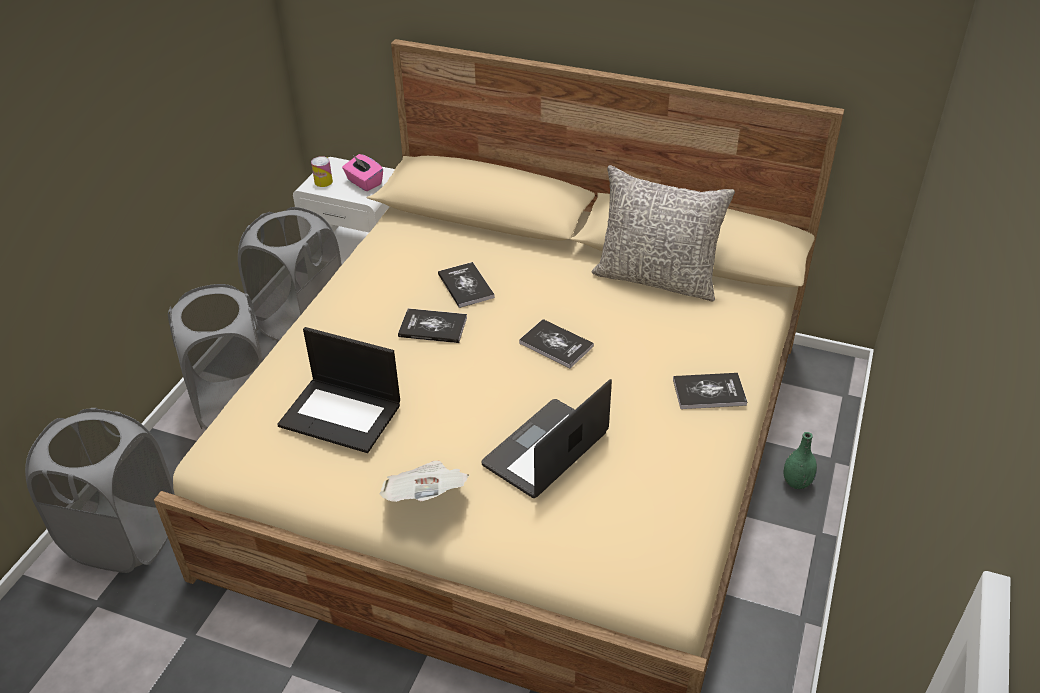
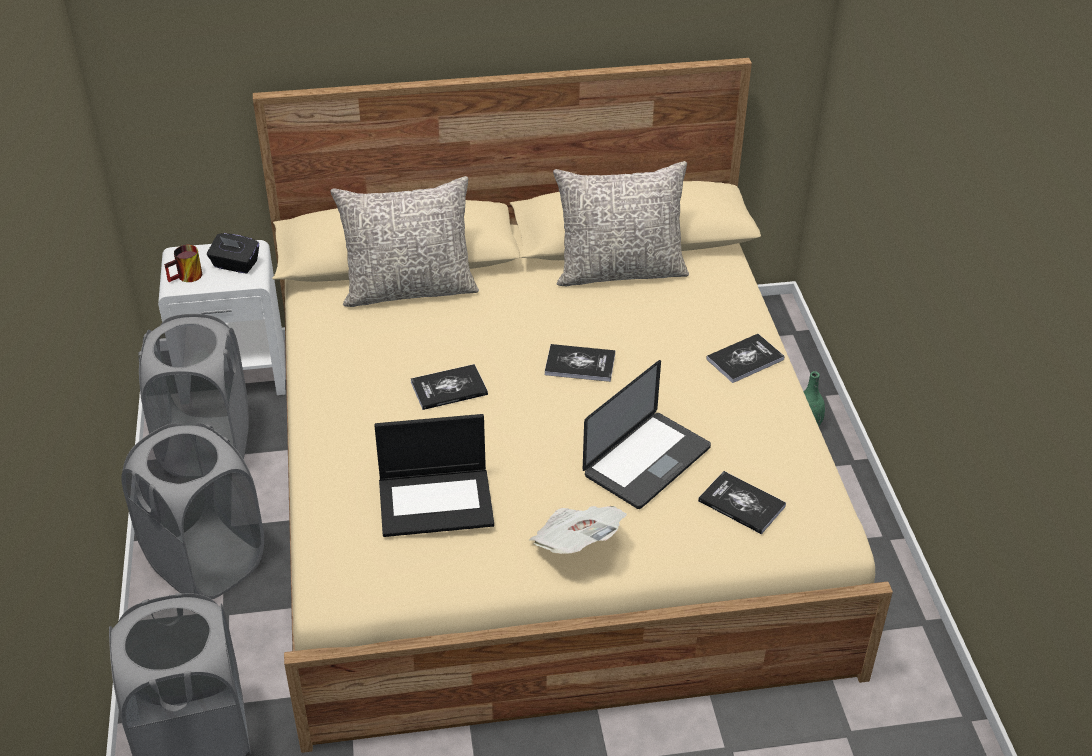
camera: 30 degrees left, 0 degrees up
can [311,156,333,187] -> mug [164,245,202,282]
pink tissue box [342,154,383,191] -> black tissue box [207,233,259,273]
book [438,262,495,308] -> book moved to [698,471,786,534]
laptop [482,379,612,498] -> laptop turned 150 degrees counterclockwise [583,360,711,509]
none -> grey pillow [331,176,479,307]

